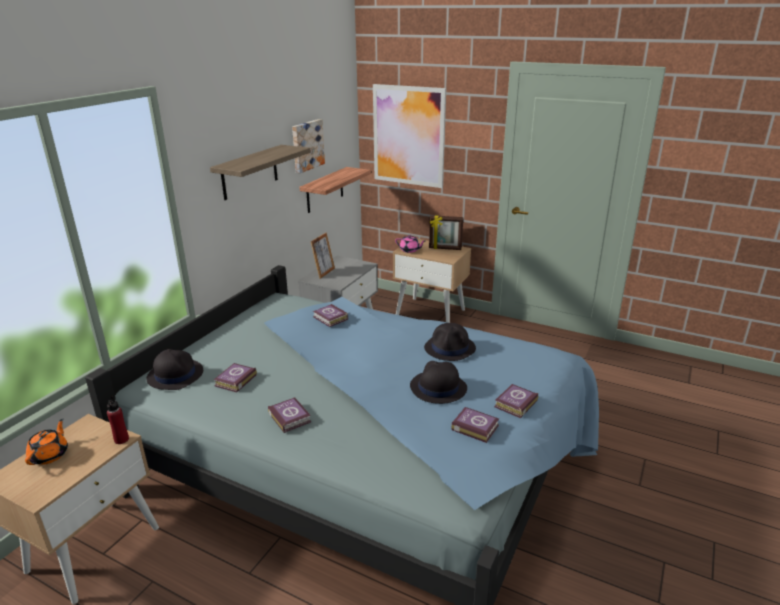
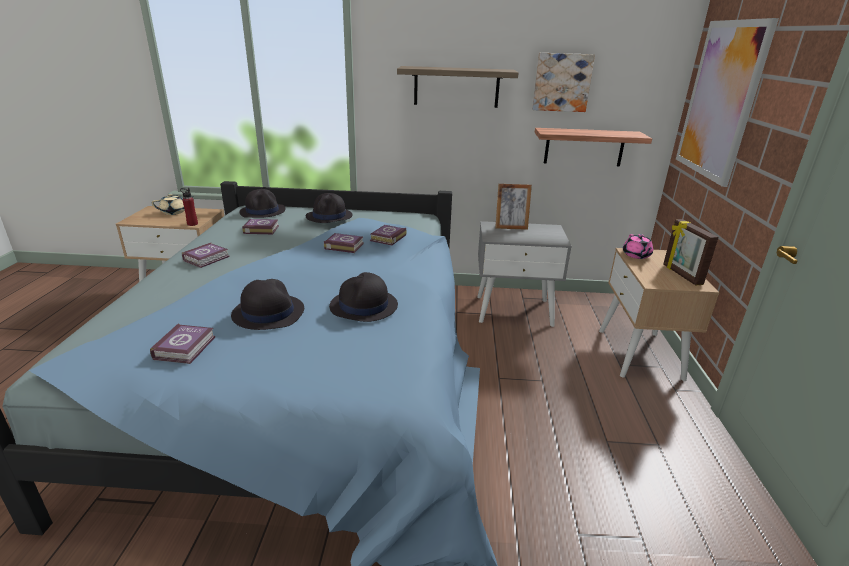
camera: 65 degrees right, 0 degrees up
orange teapot [25,419,68,465] -> beige teapot [151,194,193,215]
book [494,384,538,418] -> book moved to [324,233,364,253]
none -> black hat [306,193,352,223]

